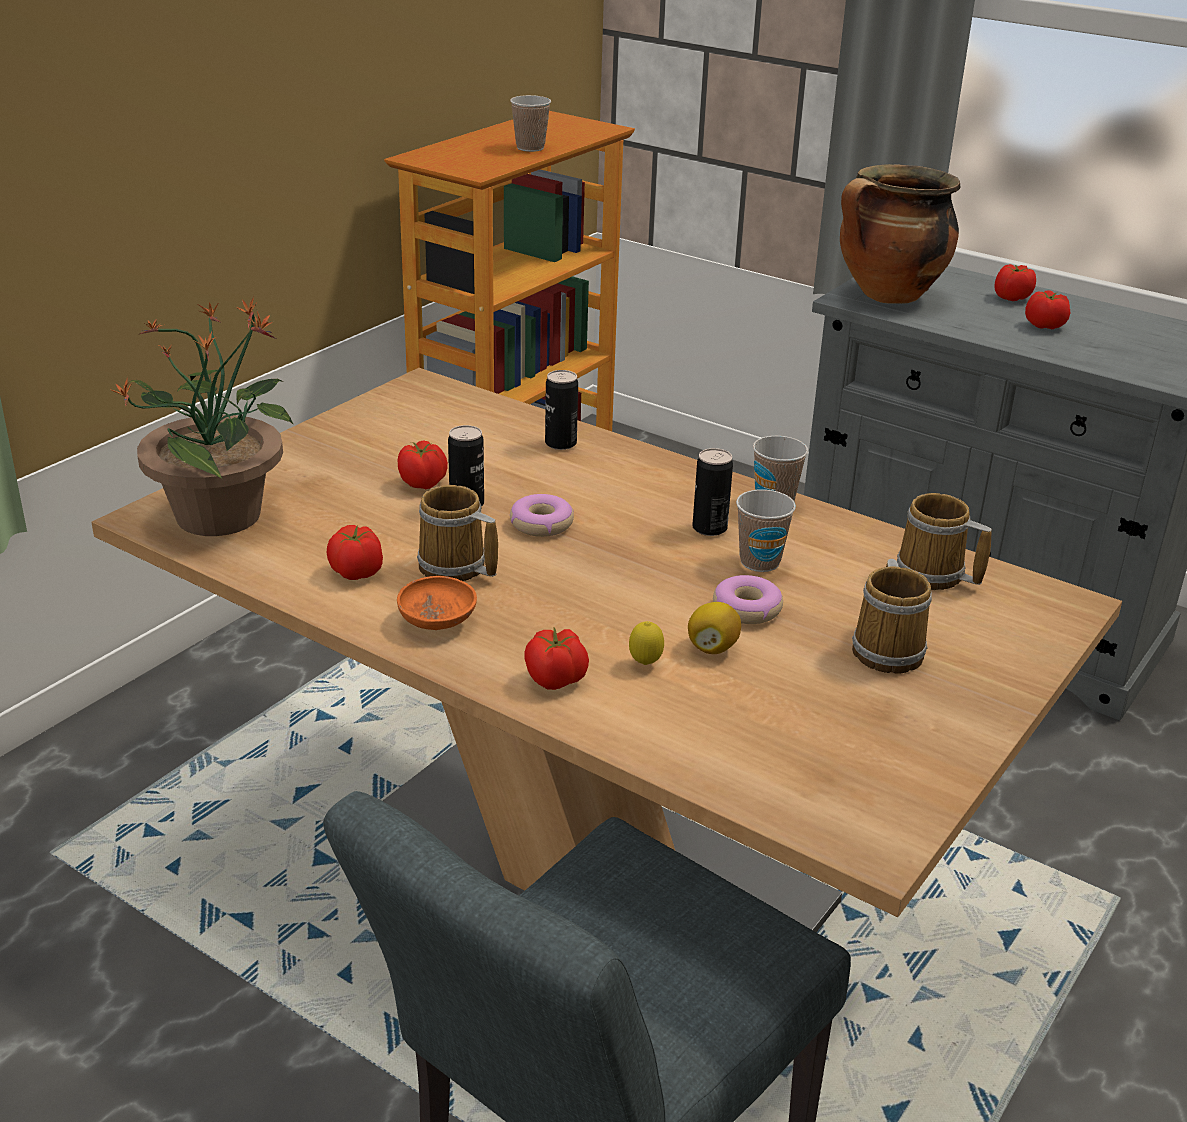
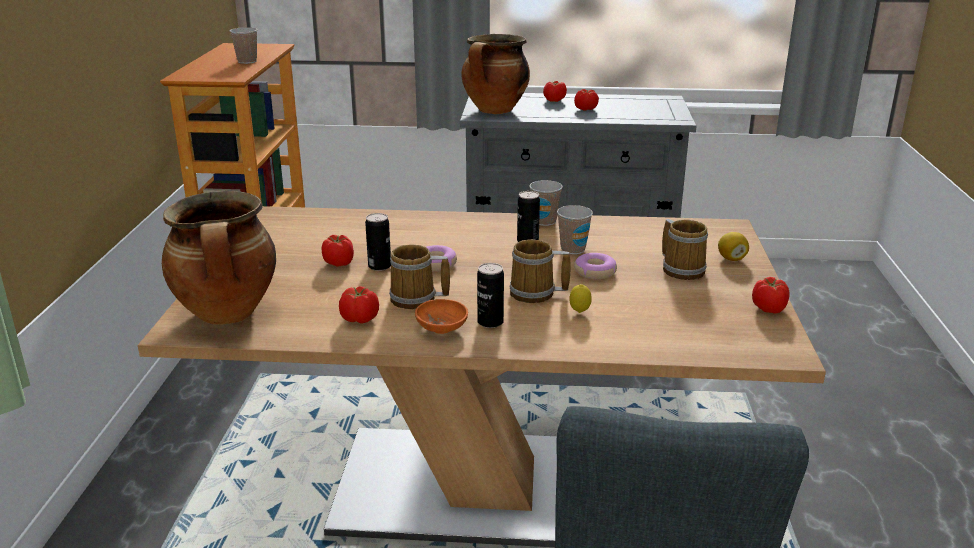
camera: 30 degrees left, 5 degrees down
potted plant [109,297,294,536] -> cooking pot [162,191,276,325]
tomato [524,627,589,690] -> tomato moved to [752,277,790,314]
can [545,370,578,450] -> can moved to [477,263,504,328]
lemon [688,602,741,654] -> lemon moved to [718,232,749,261]
mug [897,493,992,590] -> mug moved to [510,239,571,303]

